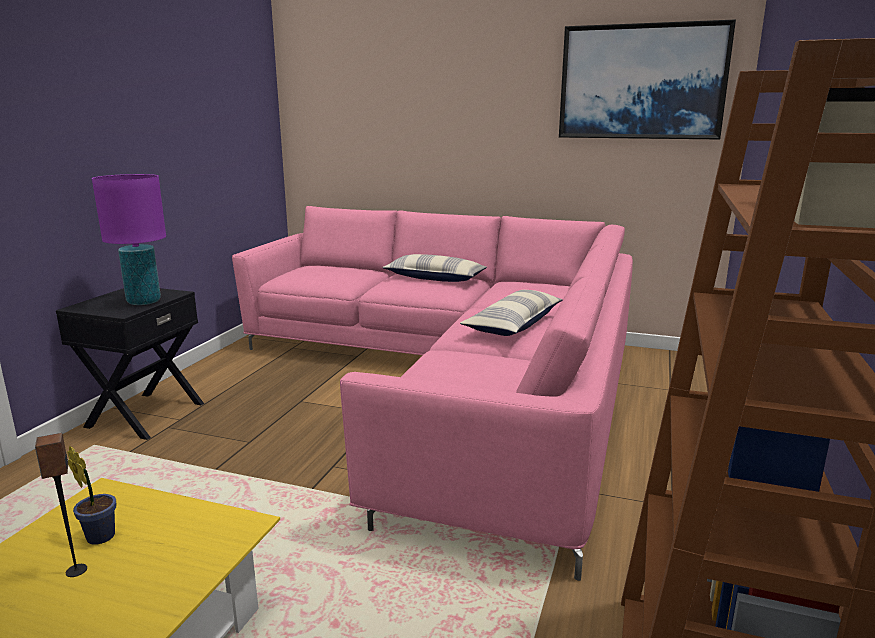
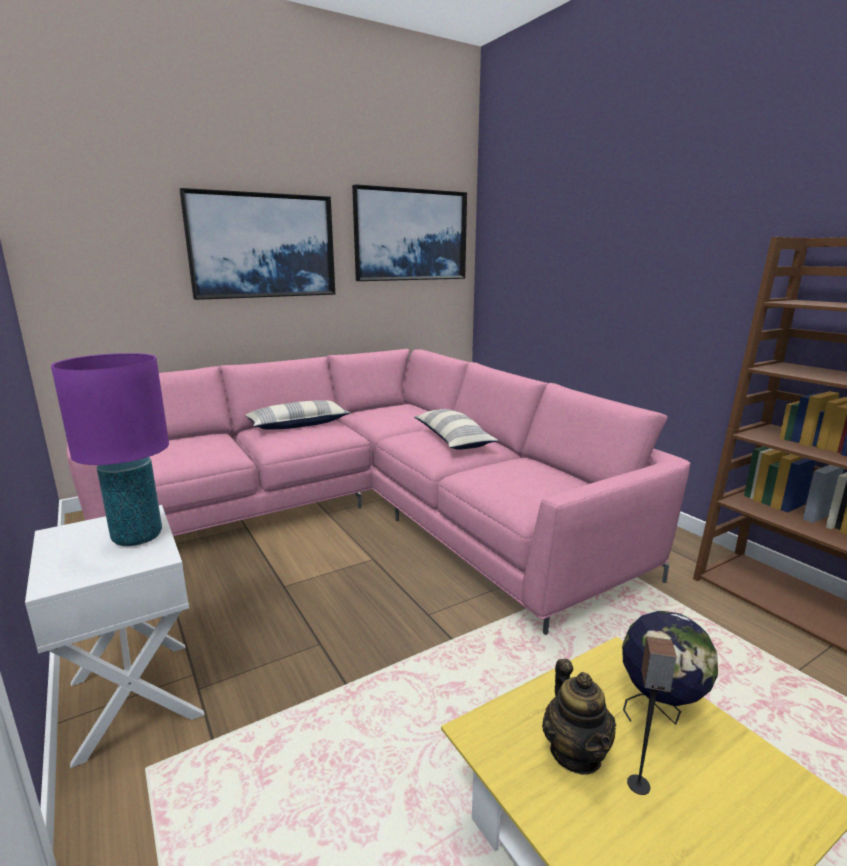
camera: 50 degrees left, 0 degrees up
black nightstand [56,288,204,440] -> white nightstand [25,505,205,768]
potted plant [67,446,116,545] -> teapot [542,659,616,775]
none -> picture [179,188,335,300]
none -> globe [622,611,718,724]

